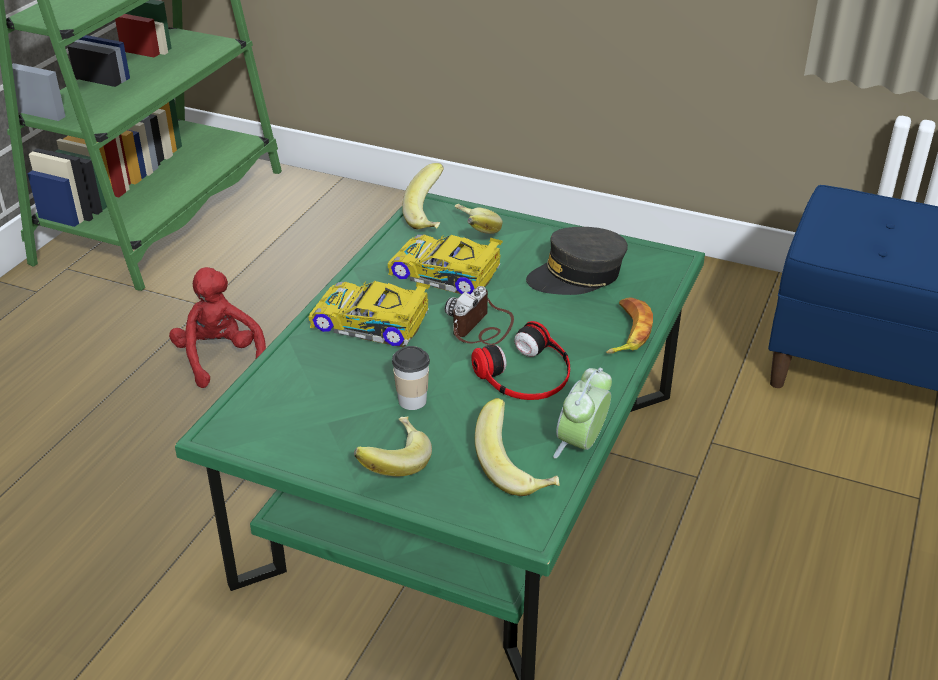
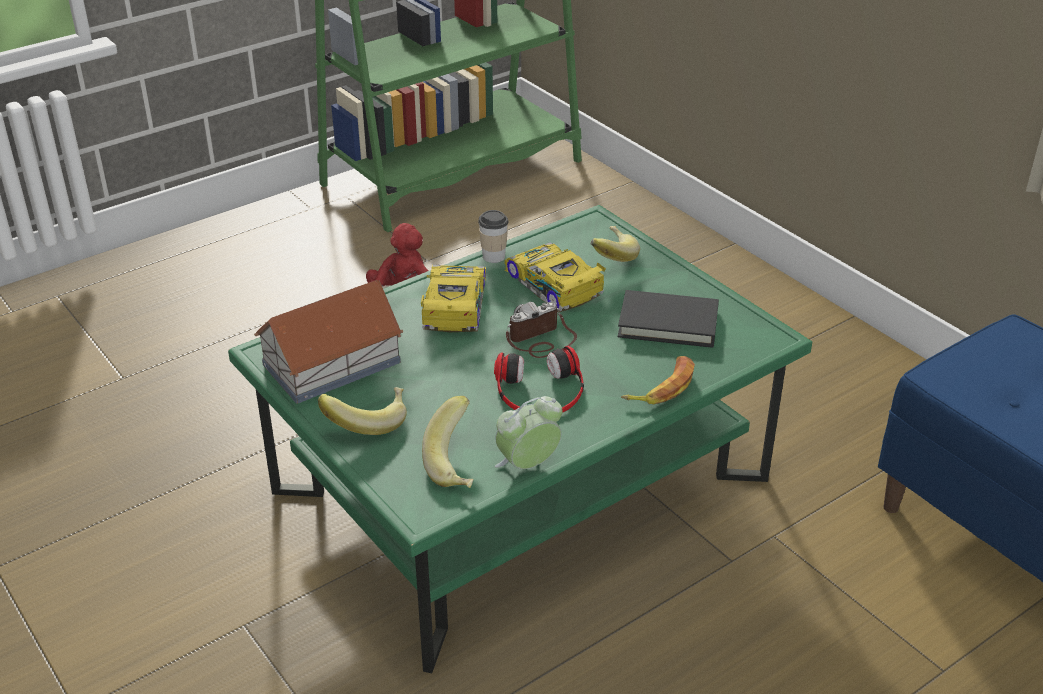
camera: 30 degrees right, 0 degrees up
toy car [308,281,430,347] -> toy car turned 45 degrees clockwise [421,265,486,332]
cup [392,346,430,410] -> cup moved to [478,210,509,263]
banana [402,163,444,229] -> none
grey cap [526,227,628,295] -> black book [618,290,719,348]
none -> toy house [254,280,404,404]

